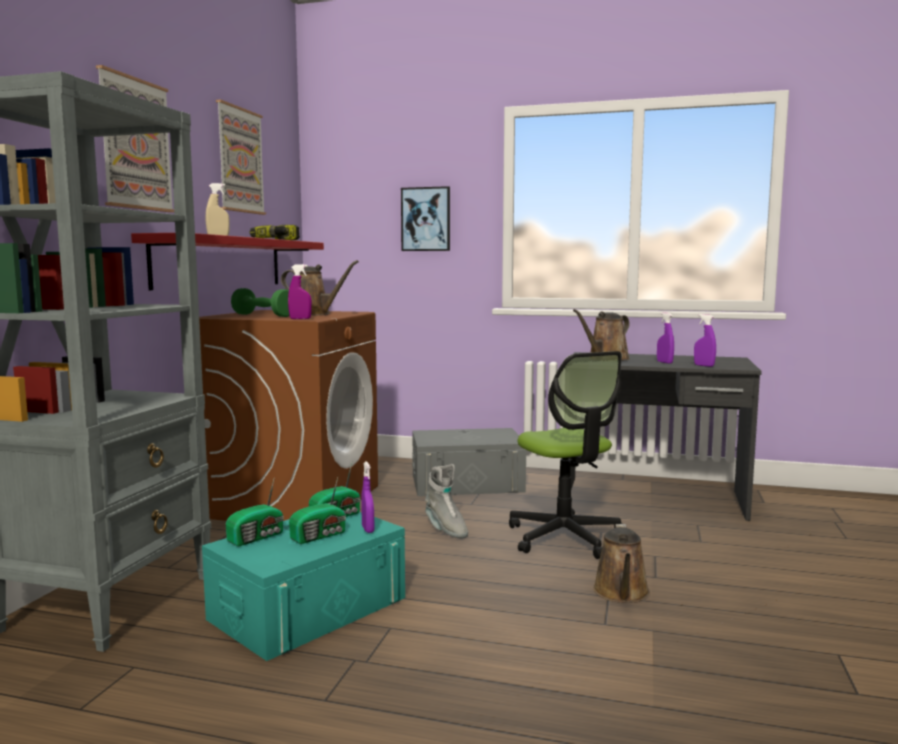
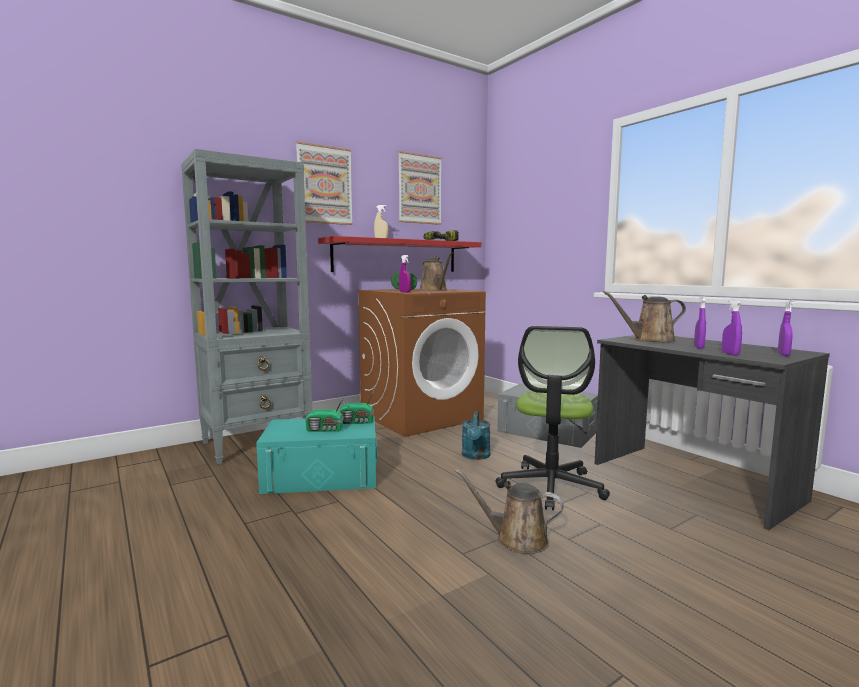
camera: 40 degrees right, 0 degrees up
radio [226,477,284,547] -> none
purple spray bottle [361,461,374,533] -> purple spray bottle moved to [778,300,793,356]
picture [401,186,450,251] -> none
grey boot [425,464,468,538] -> turquoise watering can [462,411,491,460]
brown watering can [593,524,650,603] -> brown watering can turned 60 degrees clockwise [455,469,564,554]

